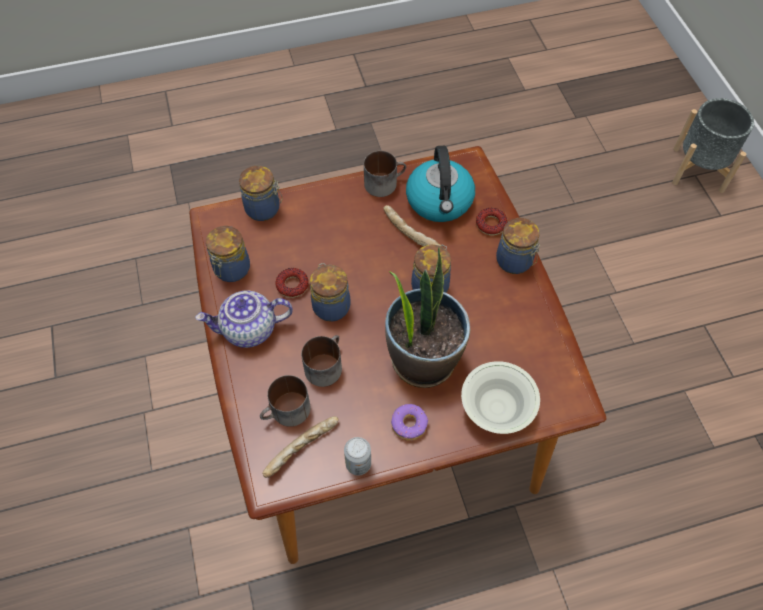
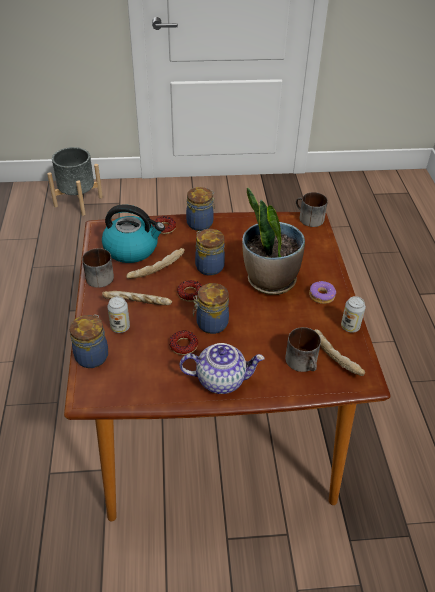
camera: 80 degrees left, 15 degrees down
teapot [196,290,293,348] -> teapot turned 90 degrees counterclockwise [179,343,265,394]
jar [206,226,250,282] -> none
mug [301,335,342,387] -> mug moved to [296,192,328,227]
white bowl [461,361,540,434] -> none
none -> bread [102,291,172,305]
none -> can [107,296,130,333]
none -> donut [177,280,202,302]

